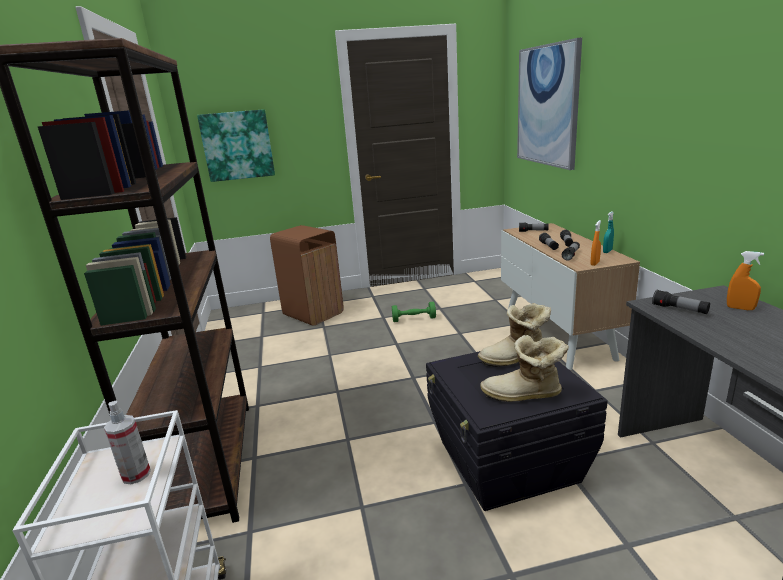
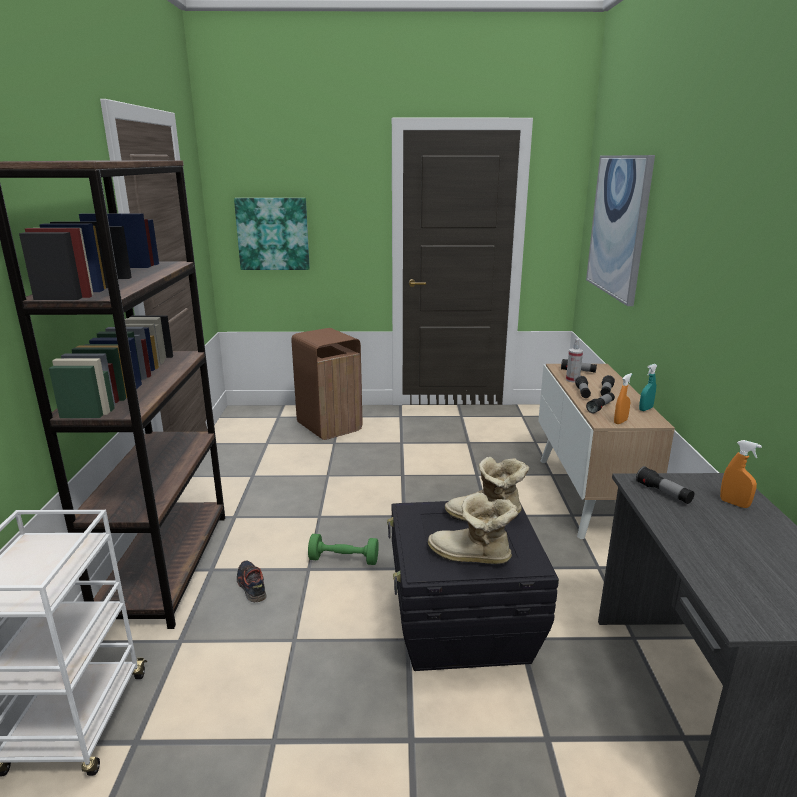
camera: 10 degrees right, 0 degrees up
spray bottle [104,401,151,484] -> spray bottle moved to [566,339,583,383]
green dumbbell [392,302,436,322] -> green dumbbell moved to [308,534,379,565]
none -> shoe [237,561,266,602]

